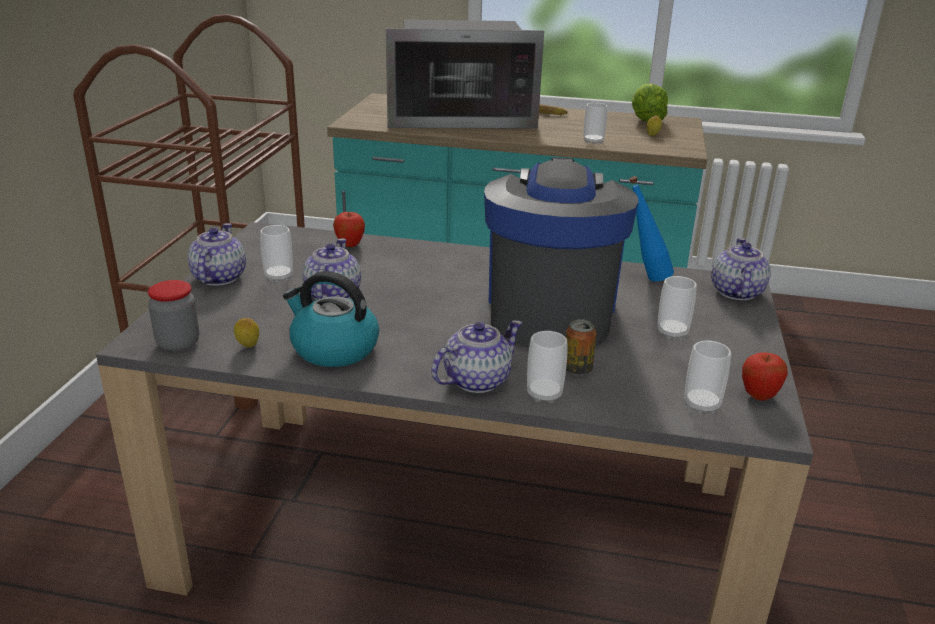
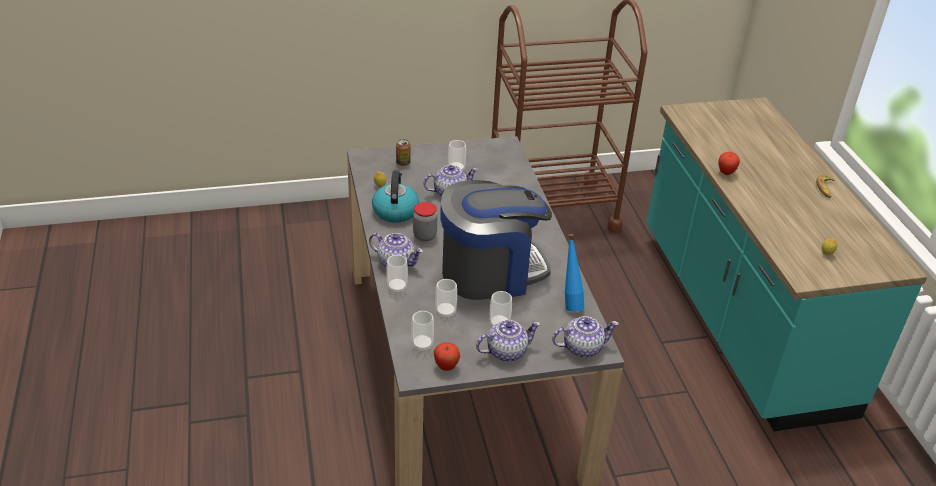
camera: 65 degrees right, 10 degrees up
jar [148,280,199,352] -> jar moved to [413,202,438,241]
teapot [187,223,246,285] -> teapot moved to [476,320,541,362]
apple [333,212,365,247] -> apple moved to [718,152,740,175]
microwave [386,19,544,129] -> none
can [566,319,596,375] -> can moved to [396,139,411,166]
cup [583,103,608,145] -> cup moved to [435,279,457,319]
lettuce [632,83,668,122] -> none

